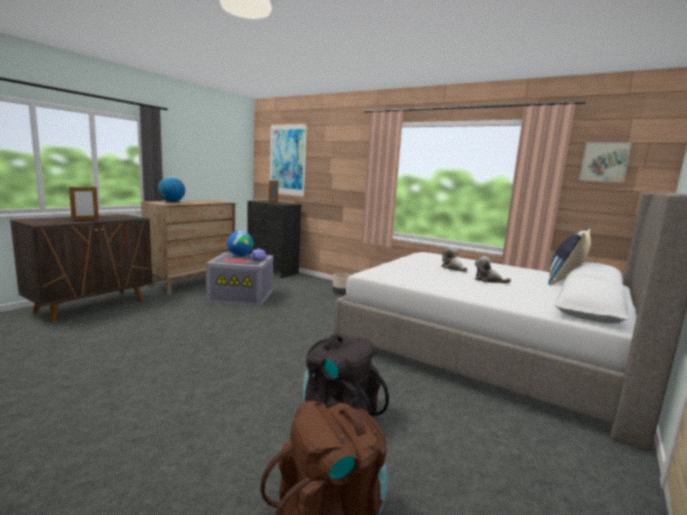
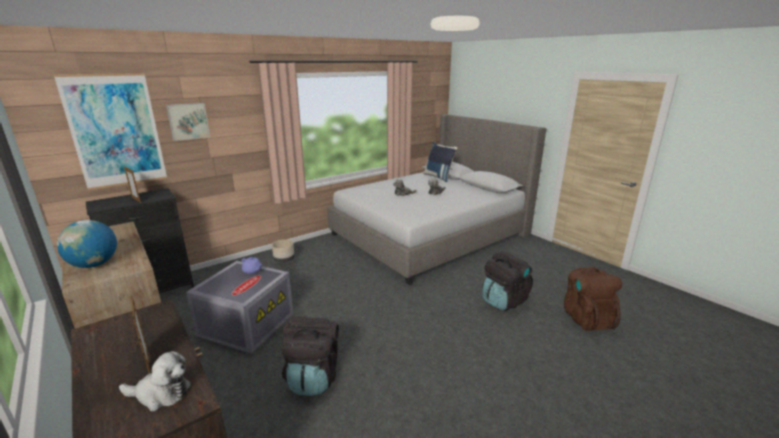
camera: 70 degrees left, 10 degrees up
globe [227,231,253,256] -> none
picture [579,142,632,183] -> picture moved to [166,103,210,141]
none -> plush toy [119,351,191,411]
none -> black backpack [281,316,339,396]

